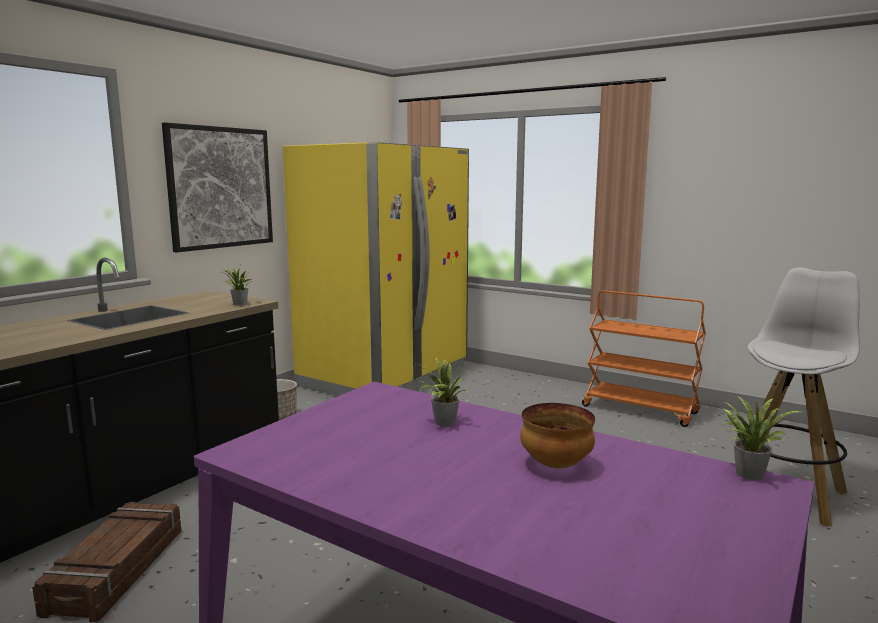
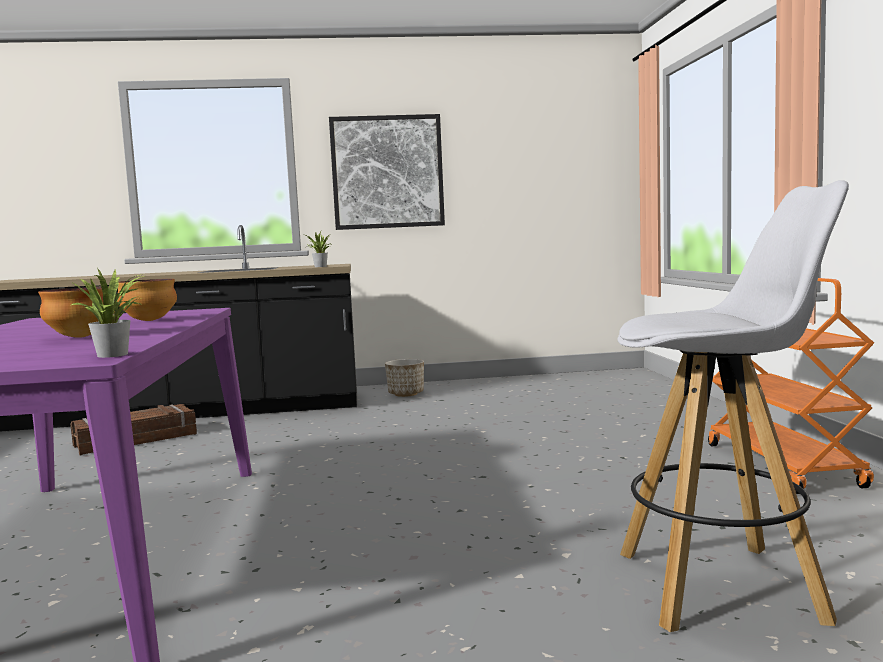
camera: 50 degrees right, 5 degrees down
yellow fridge [283,142,469,396] -> none
potted plant [416,357,469,426] -> bowl [117,279,177,321]

